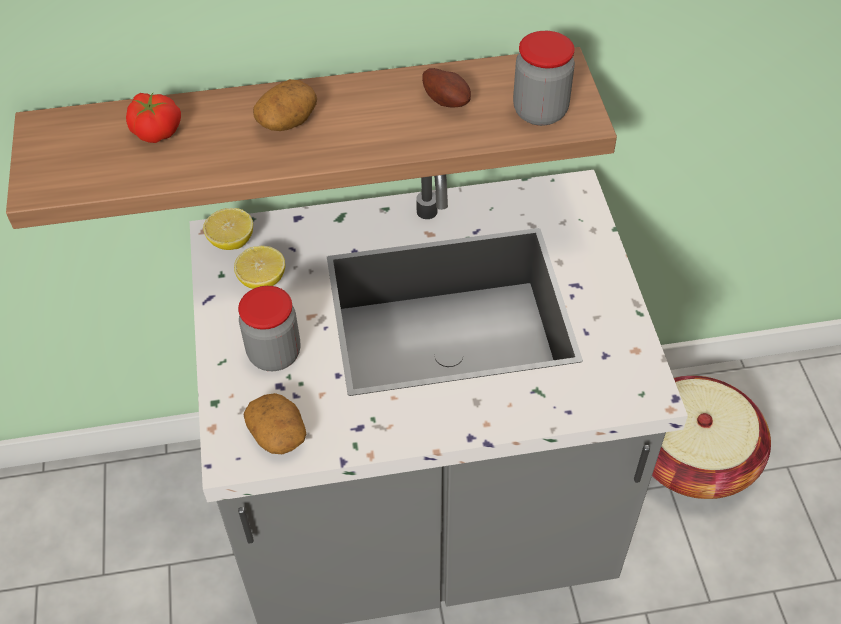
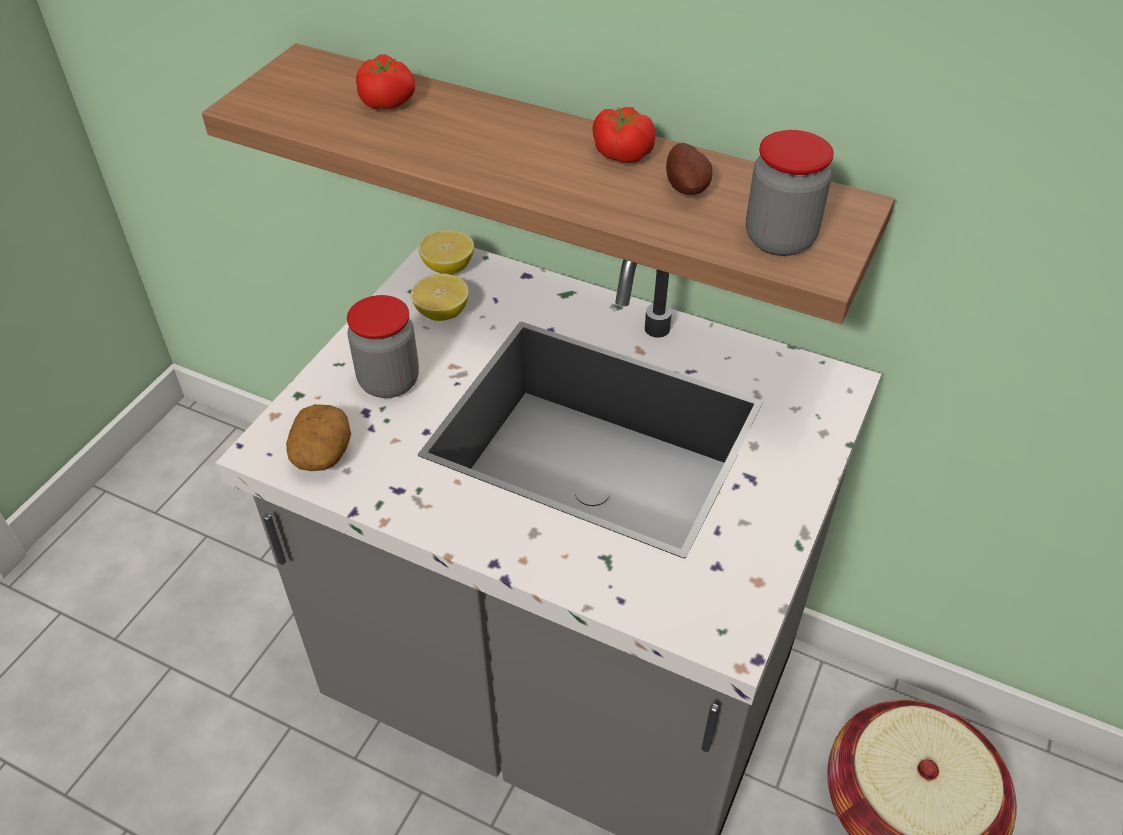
camera: 35 degrees right, 5 degrees down
potato [253,79,317,131] -> none
none -> tomato [592,106,656,163]

